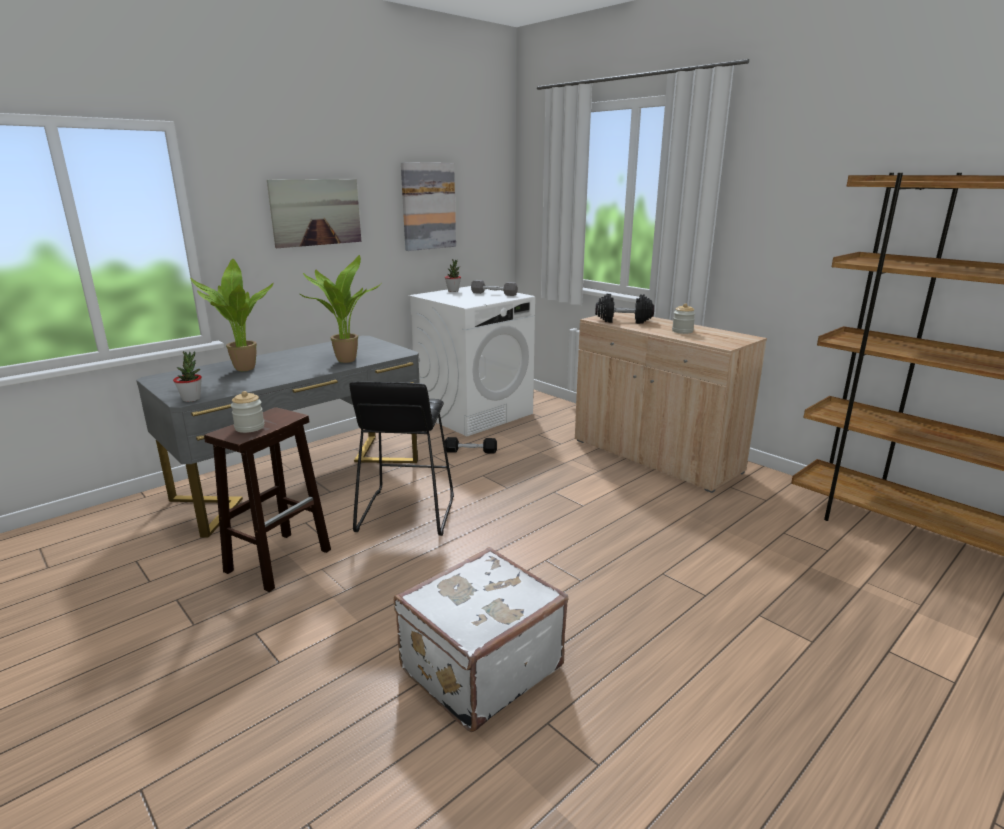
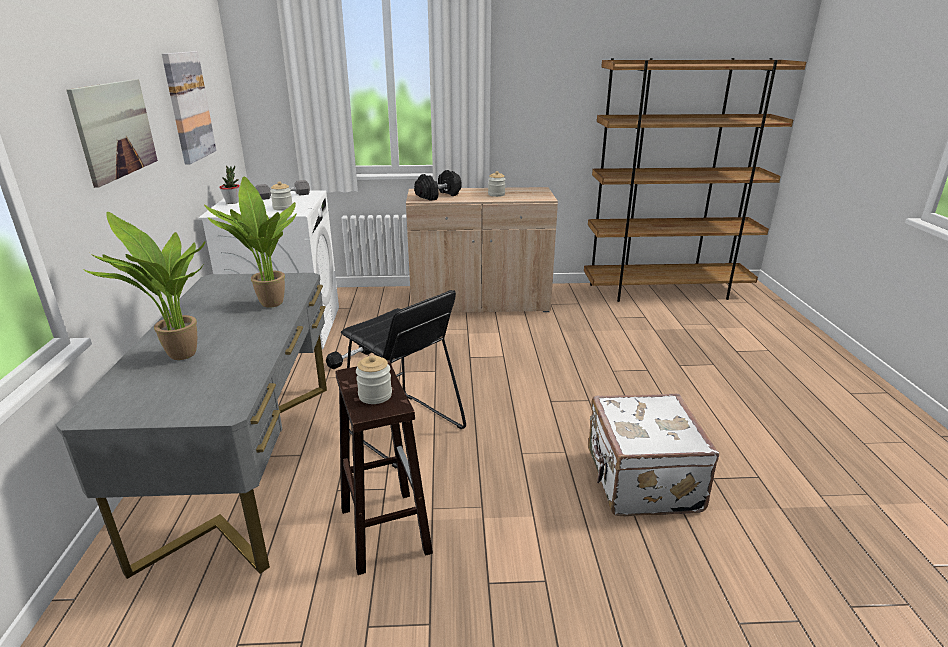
camera: 50 degrees left, 5 degrees up
potted plant [173,351,202,402] -> none
none -> jar [270,181,293,211]

